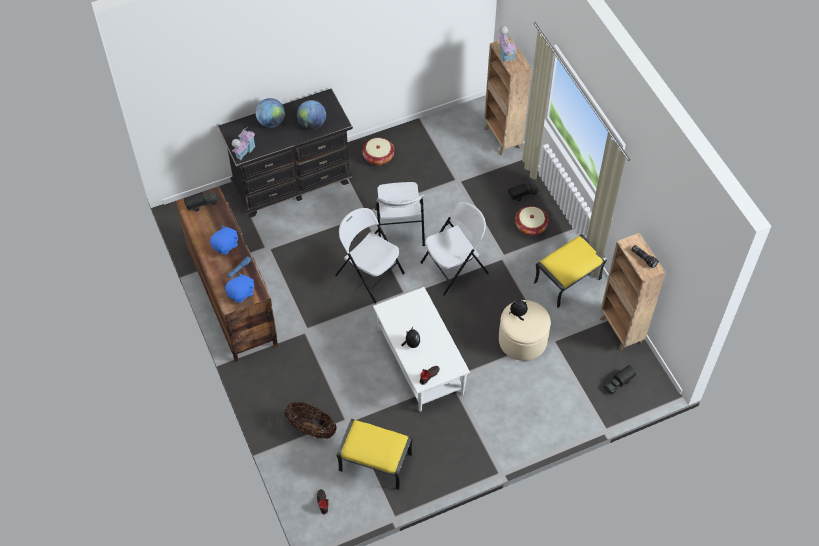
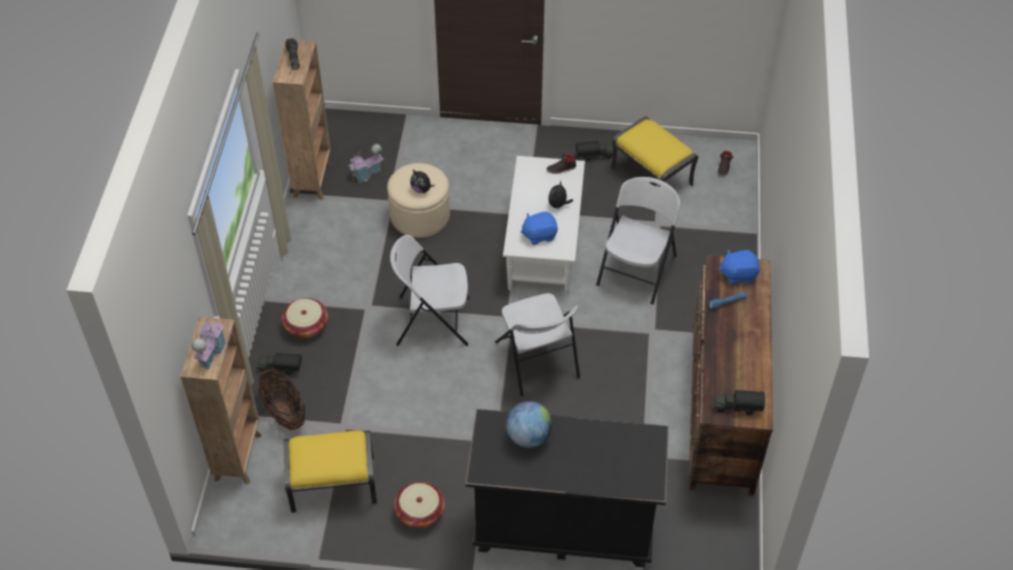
camera: 150 degrees left, 5 degrees down
blue plush toy [210,225,238,255] -> blue plush toy moved to [521,212,558,245]
toy house [232,127,255,160] -> toy house moved to [348,144,384,182]
globe [256,98,285,128] -> none
basket [284,402,337,439] -> basket moved to [258,369,305,431]
white chair [375,182,425,246] -> white chair moved to [596,177,680,305]
yellow ottoman [534,234,607,308] -> yellow ottoman moved to [284,430,377,513]
toy truck [604,365,636,394] -> toy truck moved to [576,141,613,162]

